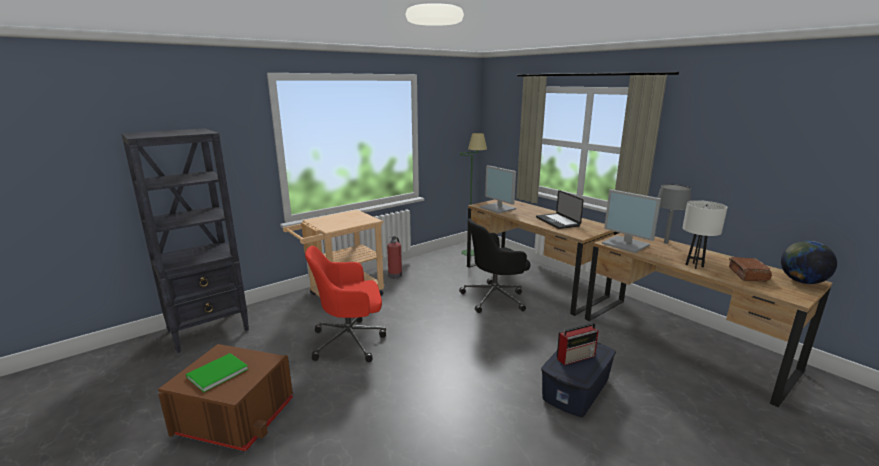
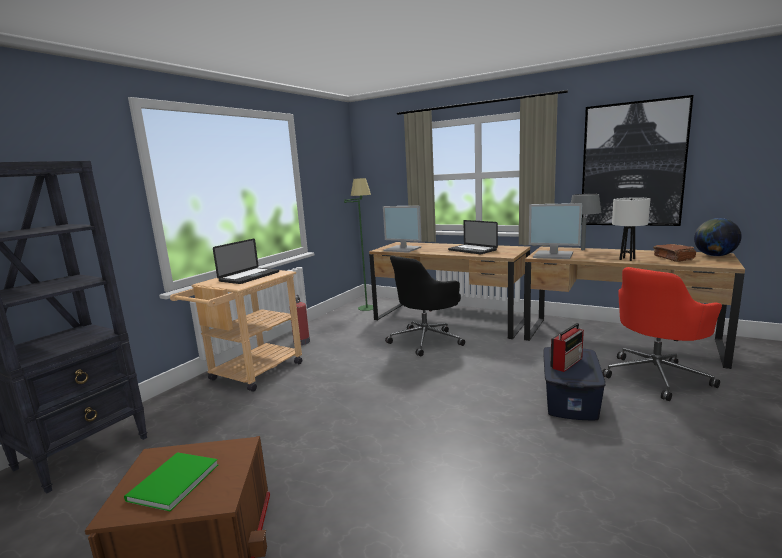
camera: 20 degrees left, 5 degrees down
red office chair [305,246,386,362] -> red office chair moved to [602,267,722,401]
none -> laptop [213,239,279,284]
none -> picture [582,95,693,226]

